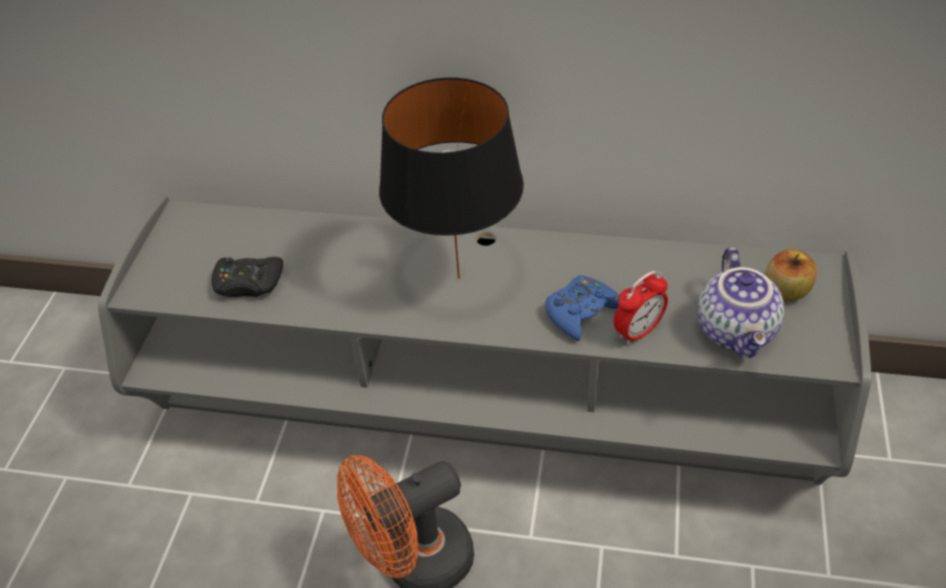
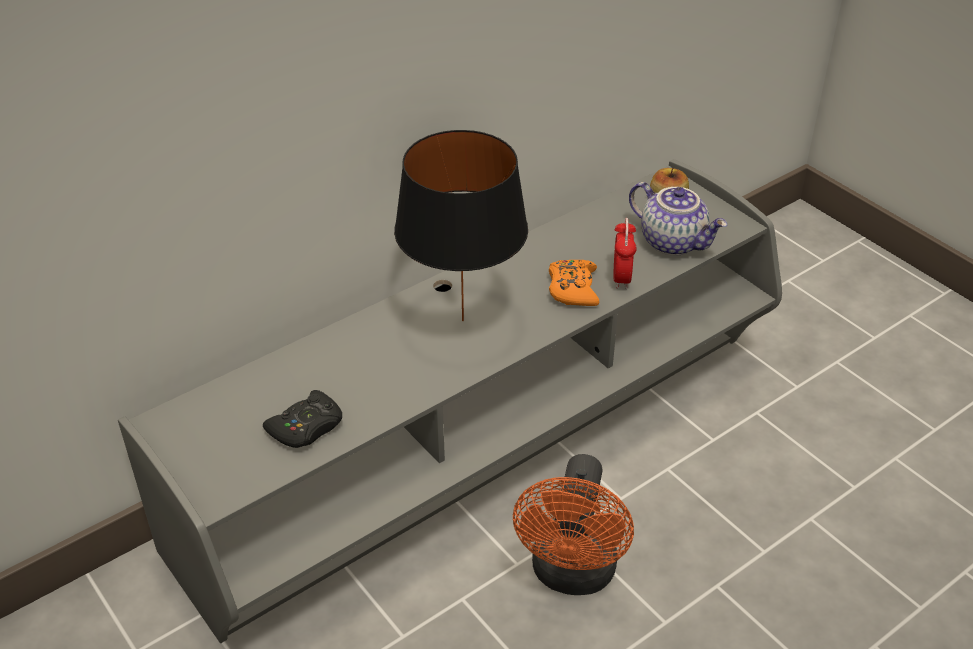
camera: 50 degrees left, 5 degrees down
blue game controller [545,275,619,341] -> orange game controller [549,260,600,306]

